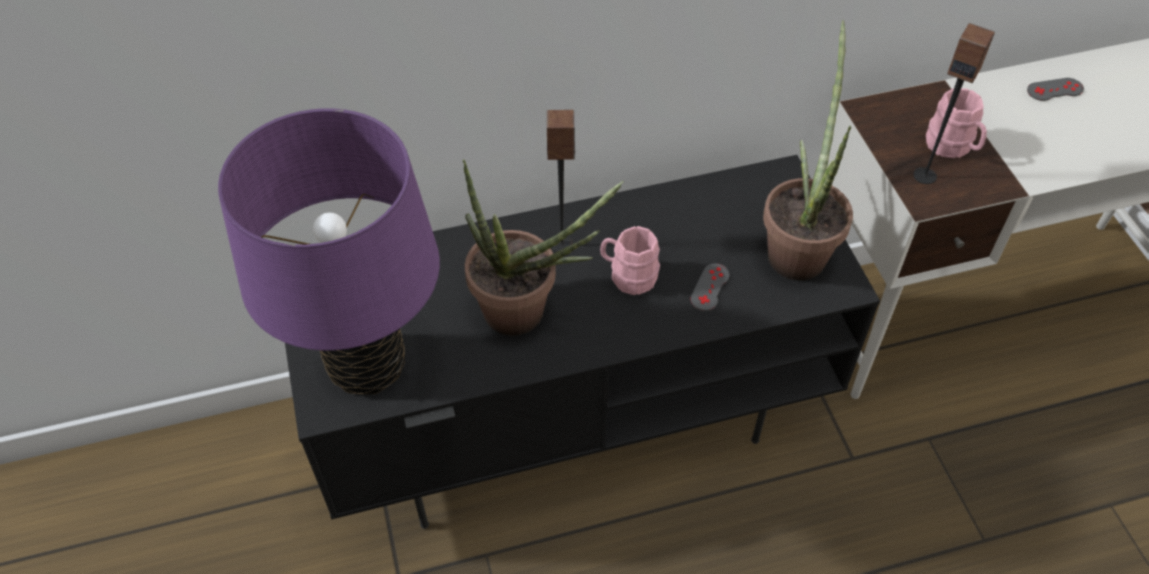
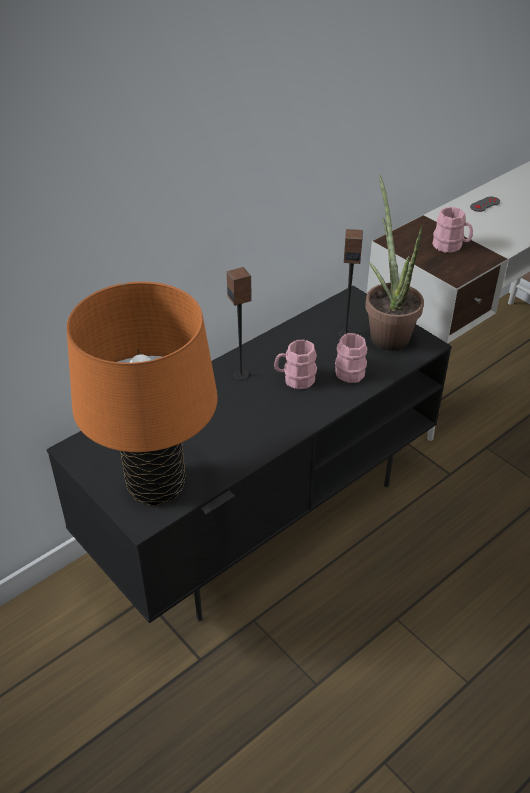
camera: 25 degrees left, 10 degrees down
purple table lamp [218,108,440,394] -> orange table lamp [67,281,218,506]
potted plant [463,159,624,336] -> none
grey game controller [690,263,730,311] -> pink mug [335,333,367,383]
speaker [913,23,995,184] -> speaker moved to [339,229,363,337]

